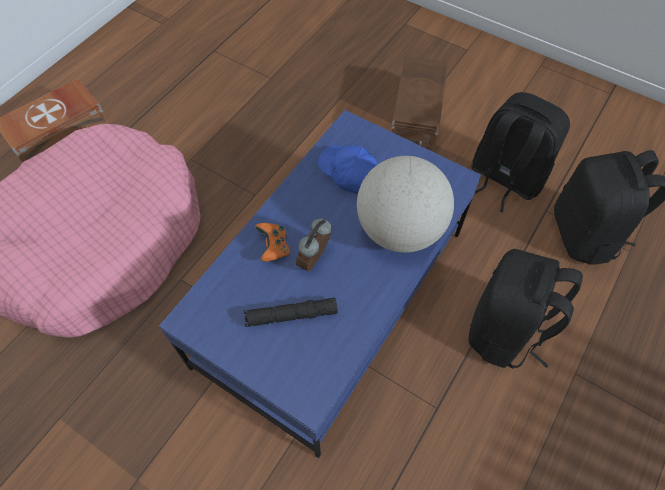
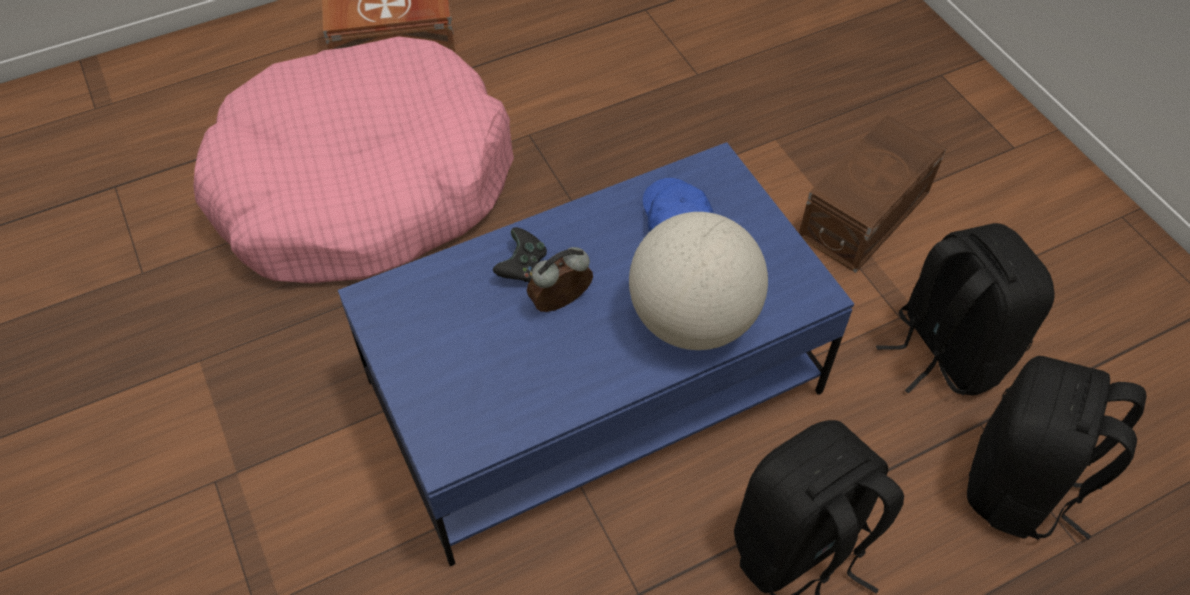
camera: 30 degrees right, 5 degrees down
black flashlight [244,298,338,327] -> none
orange game controller [255,223,290,262] -> black game controller [493,227,547,282]

